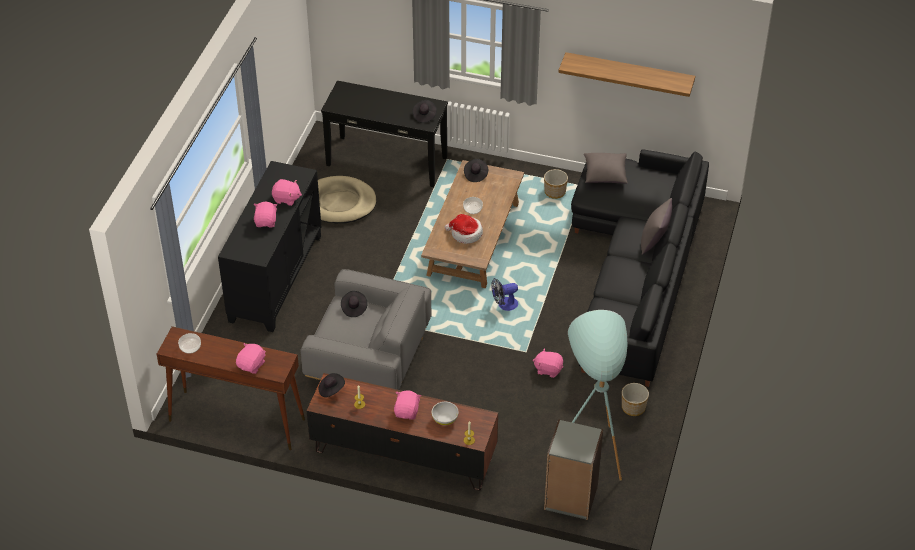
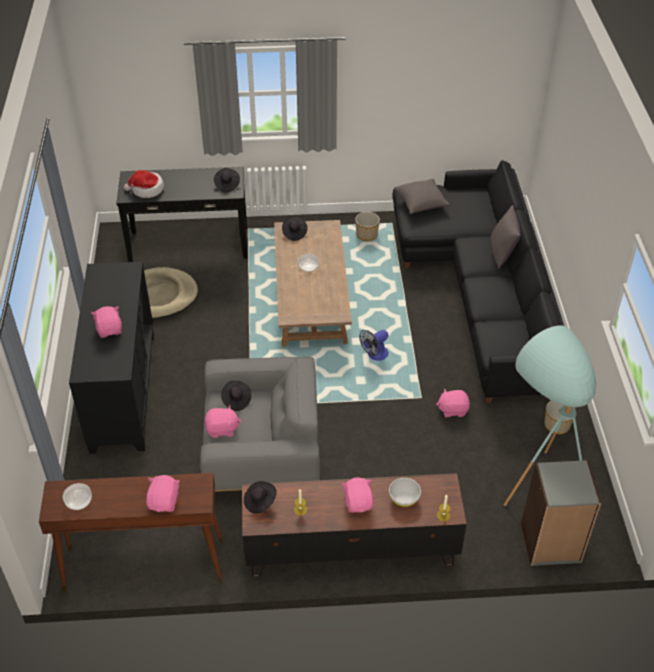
camera: 20 degrees left, 0 degrees up
pink plush toy [272,179,302,206] -> pink plush toy moved to [204,405,241,438]
hat [445,214,483,244] -> hat moved to [124,170,164,198]
shelf [558,52,695,97] -> none

